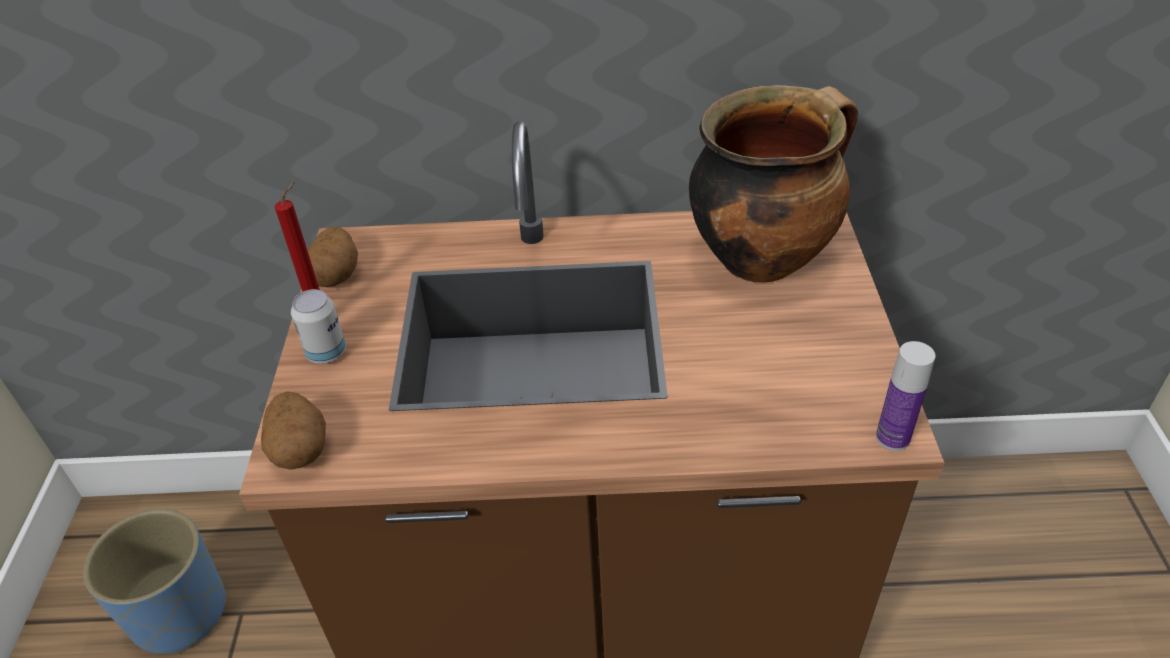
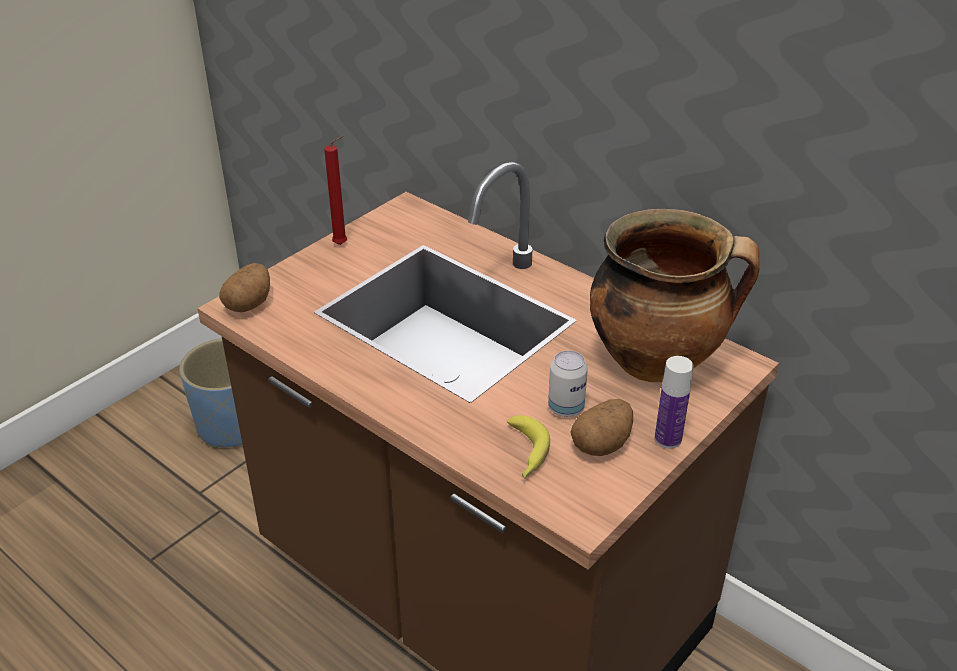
camera: 40 degrees right, 5 degrees down
can [291,289,346,364] -> can moved to [548,350,588,417]
potato [307,227,358,287] -> potato moved to [570,399,633,456]
bottle [876,341,936,451] -> bottle moved to [655,356,693,449]
none -> banana [507,415,550,478]

